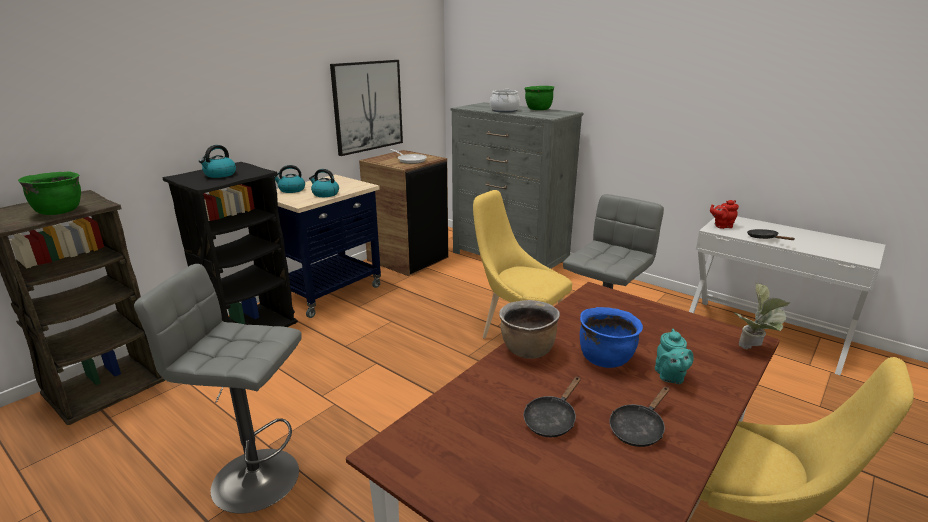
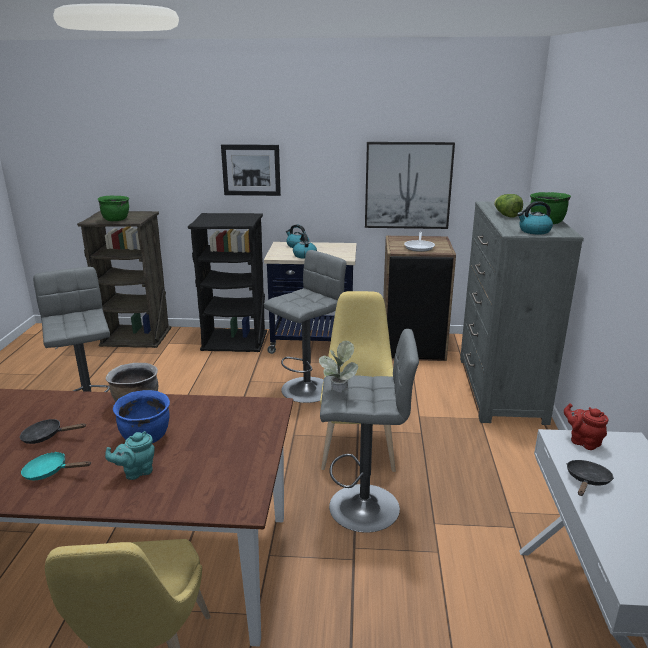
camera: 55 degrees right, 0 degrees up
kettle [199,145,236,178] -> kettle moved to [517,201,553,235]
cooking pot [490,89,520,113] -> lettuce [494,194,523,218]
black frying pan [609,387,669,447] -> turquoise frying pan [21,452,91,480]
potted plant [734,283,791,349] -> potted plant moved to [319,341,358,393]
none -> picture [221,144,281,196]
none -> grey stool [264,250,346,403]

